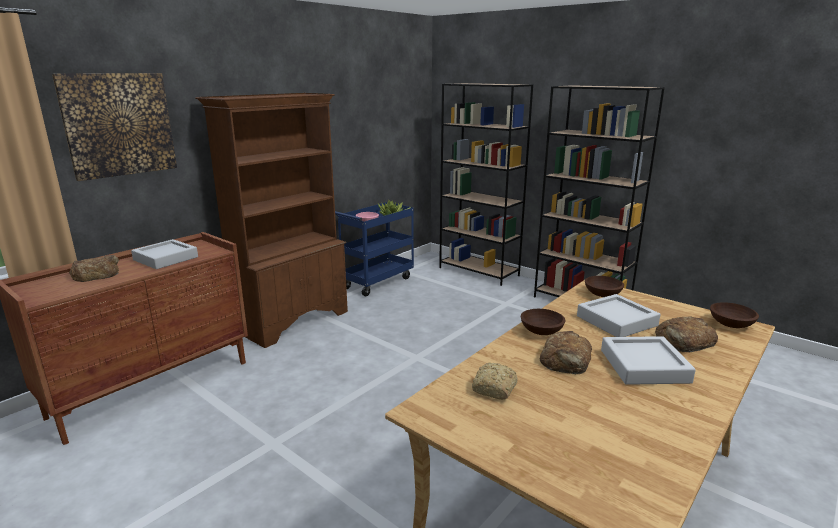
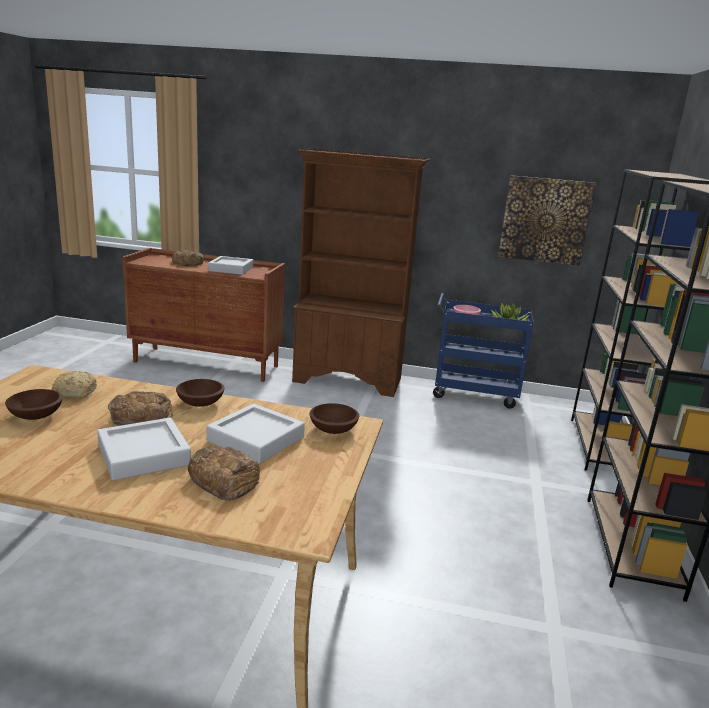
camera: 60 degrees right, 0 degrees up
picture [52,73,177,181] -> picture moved to [498,175,596,266]
brown bowl [710,302,759,328] -> brown bowl moved to [5,389,63,420]

